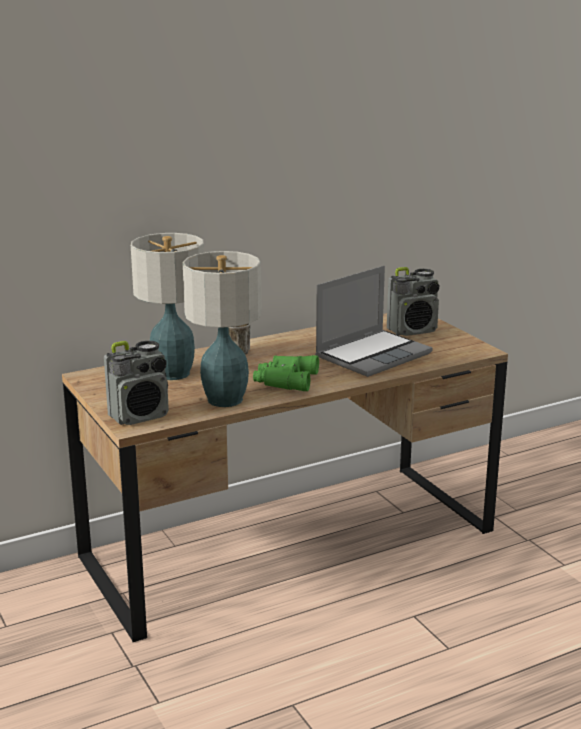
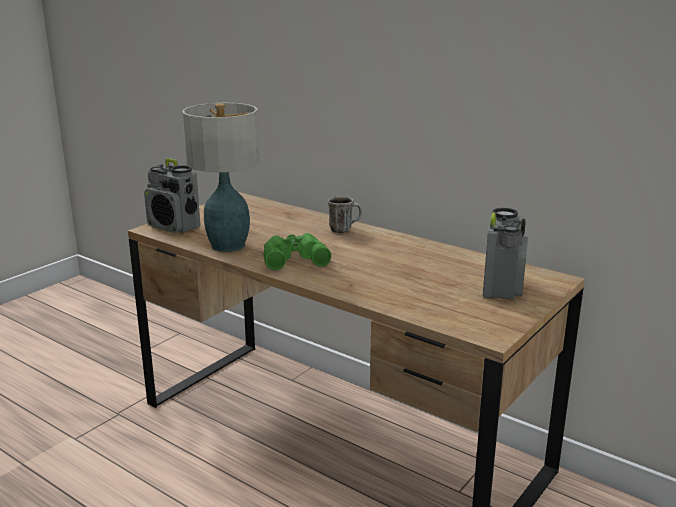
camera: 65 degrees right, 0 degrees up
table lamp [131,233,204,380] -> none
laptop [315,266,433,377] -> none
radio [387,267,440,336] -> radio turned 120 degrees counterclockwise [483,208,528,300]

